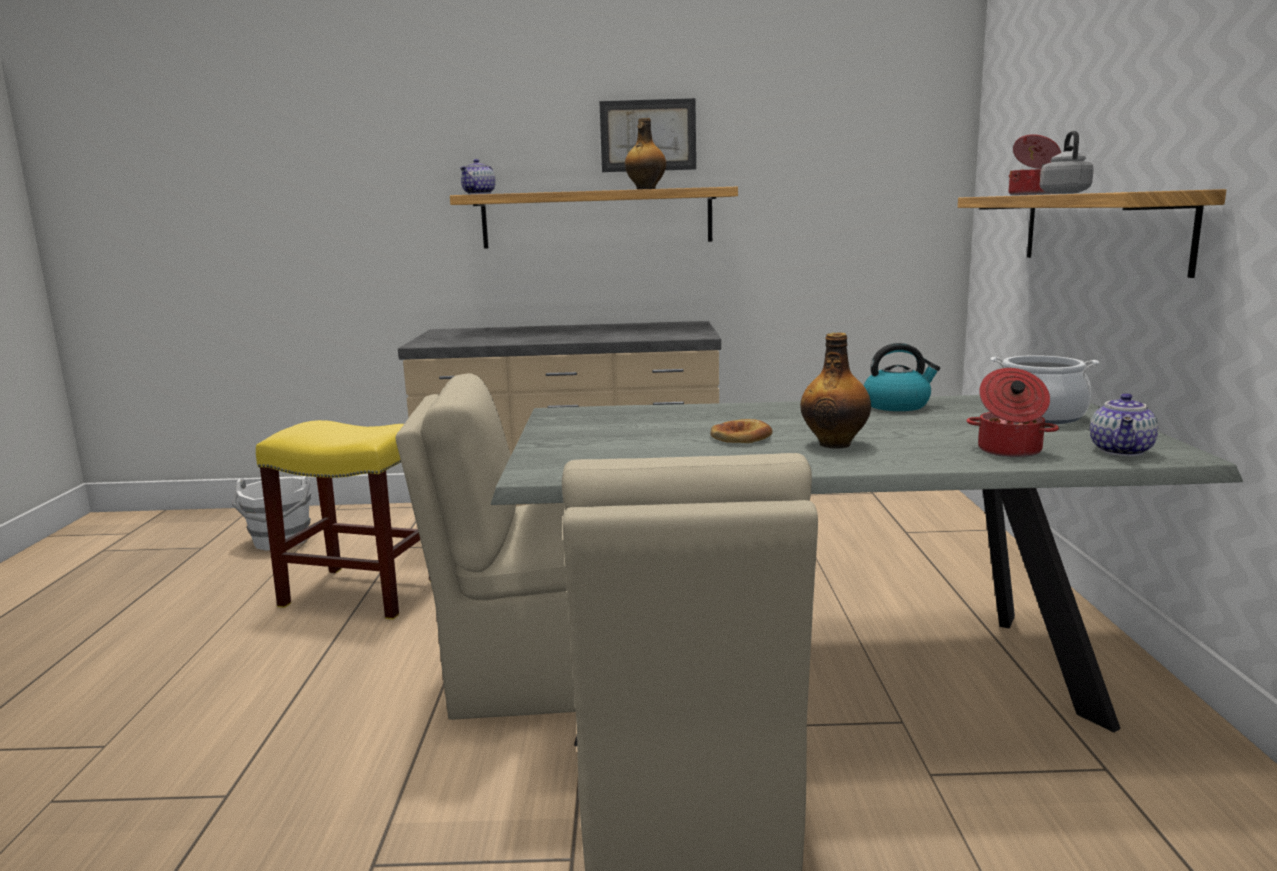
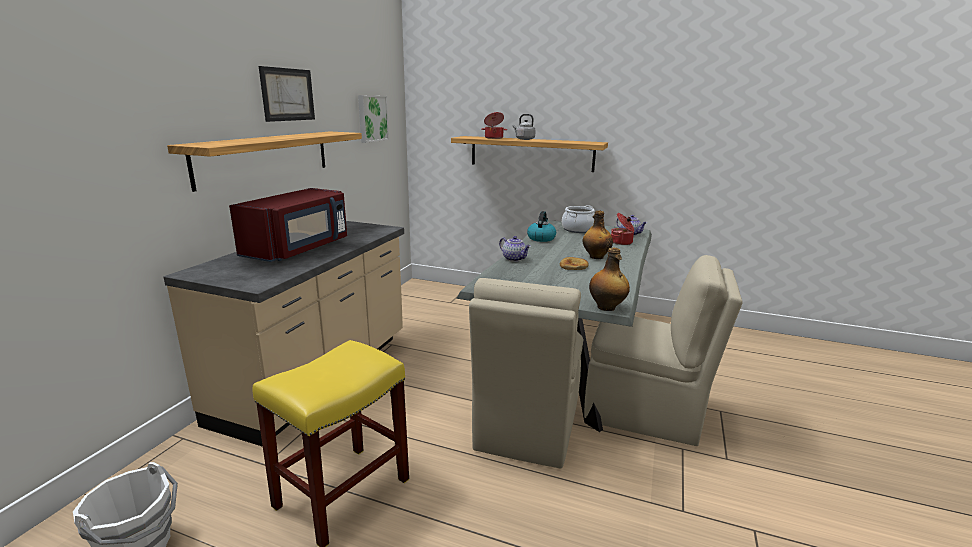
camera: 70 degrees left, 5 degrees up
teapot [460,159,496,195] -> teapot moved to [499,236,531,262]
bottle [625,118,666,190] -> bottle moved to [589,248,630,311]
none -> red microwave [229,188,347,262]
none -> picture [358,95,389,143]

